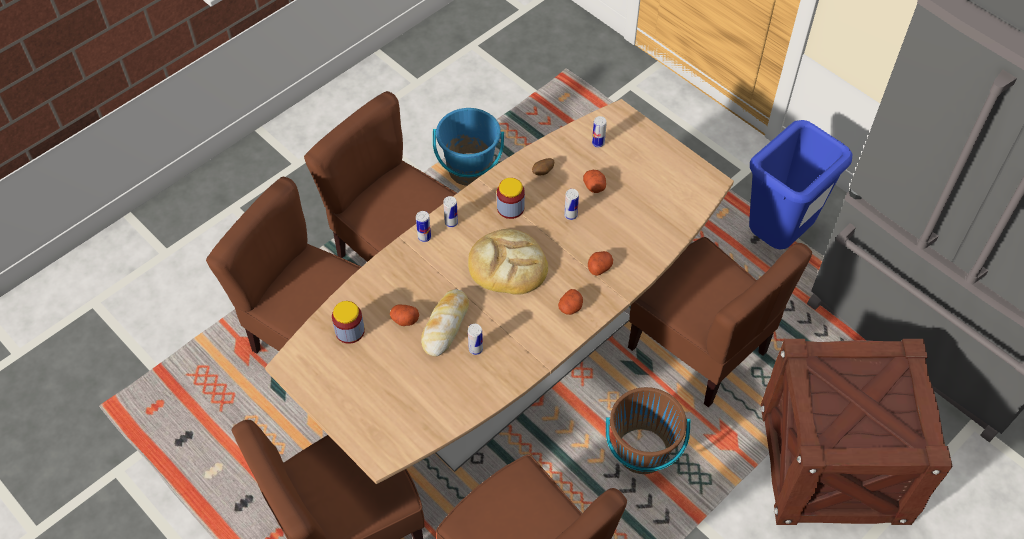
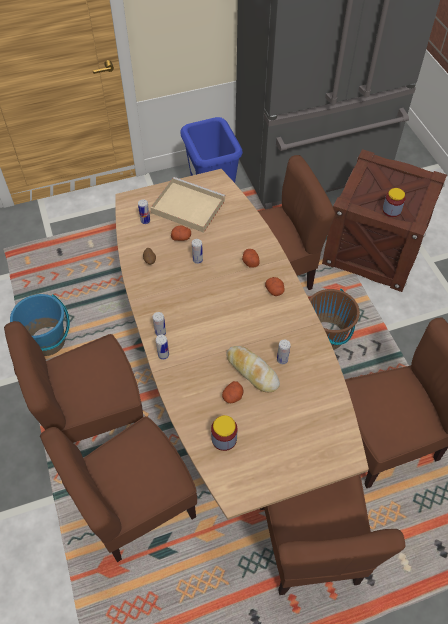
camera: 65 degrees left, 0 degrees up
bread [468,229,548,295] -> none
jar [497,178,525,219] -> jar moved to [382,188,405,217]
none -> beige tray [150,177,225,233]

